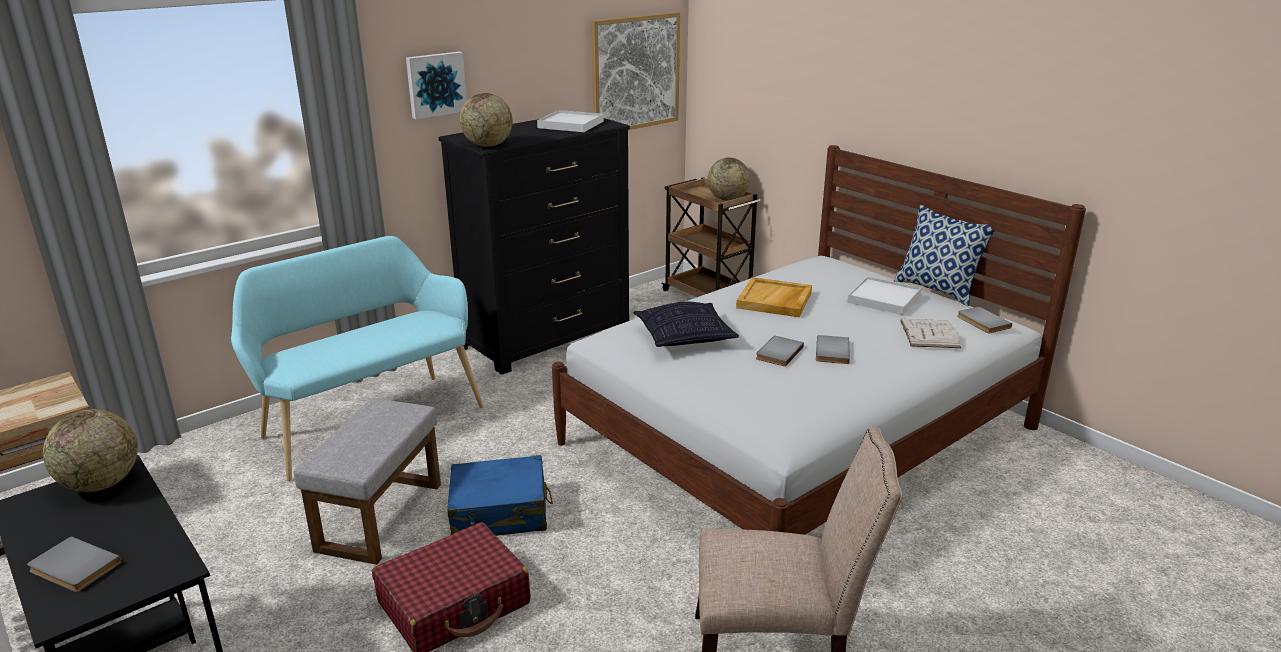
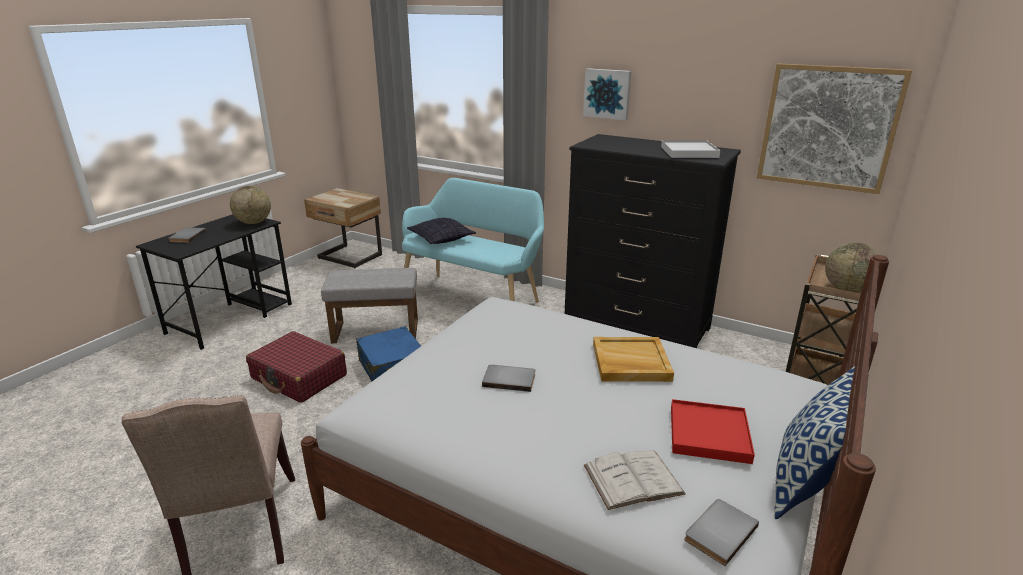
camera: 70 degrees right, 0 degrees up
globe [460,93,513,147] -> none
pillow [634,302,739,347] -> pillow moved to [407,218,476,244]
grey book [816,335,850,364] -> none
white tray [847,276,921,315] -> red tray [671,399,755,464]

